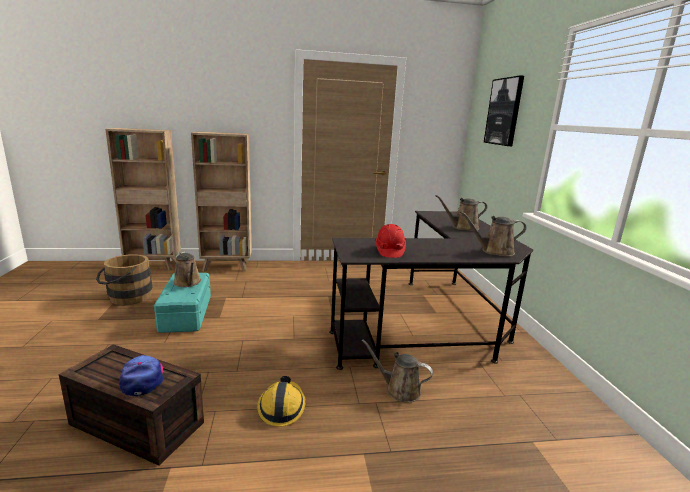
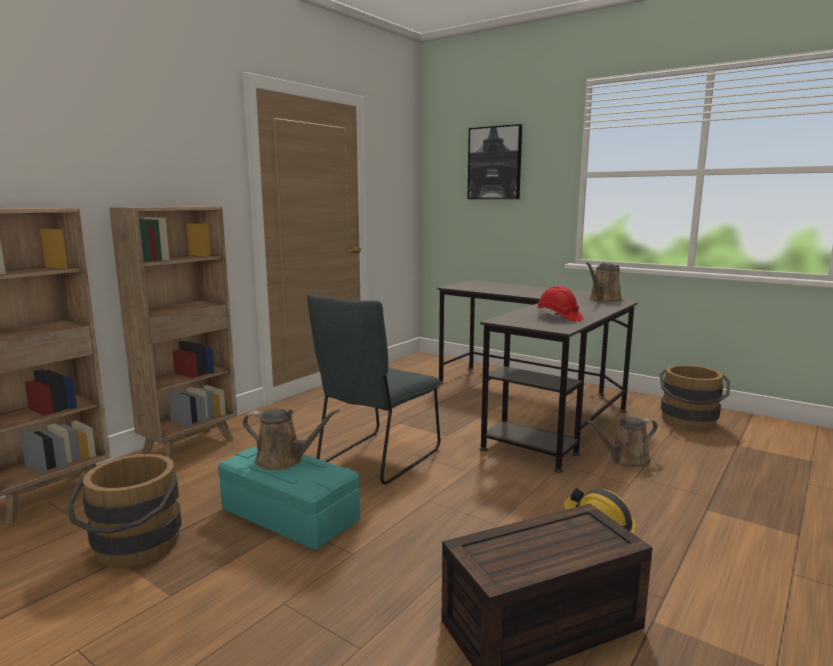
camera: 45 degrees left, 5 degrees down
cap [119,355,164,396] -> none
brown watering can [435,195,487,231] -> none
none -> grey chair [307,295,440,485]
none -> brown bucket [659,365,730,431]

